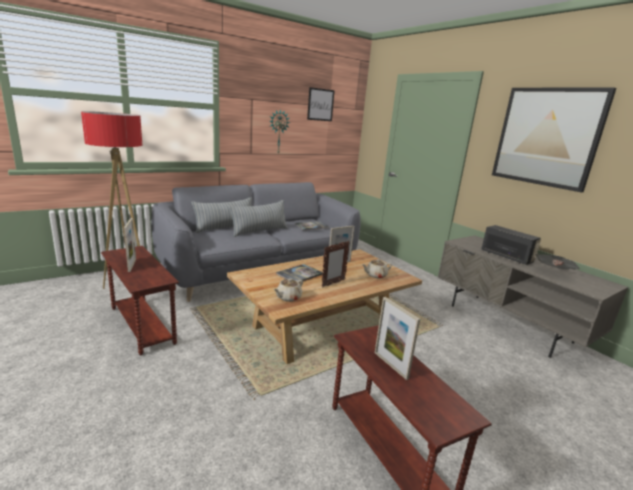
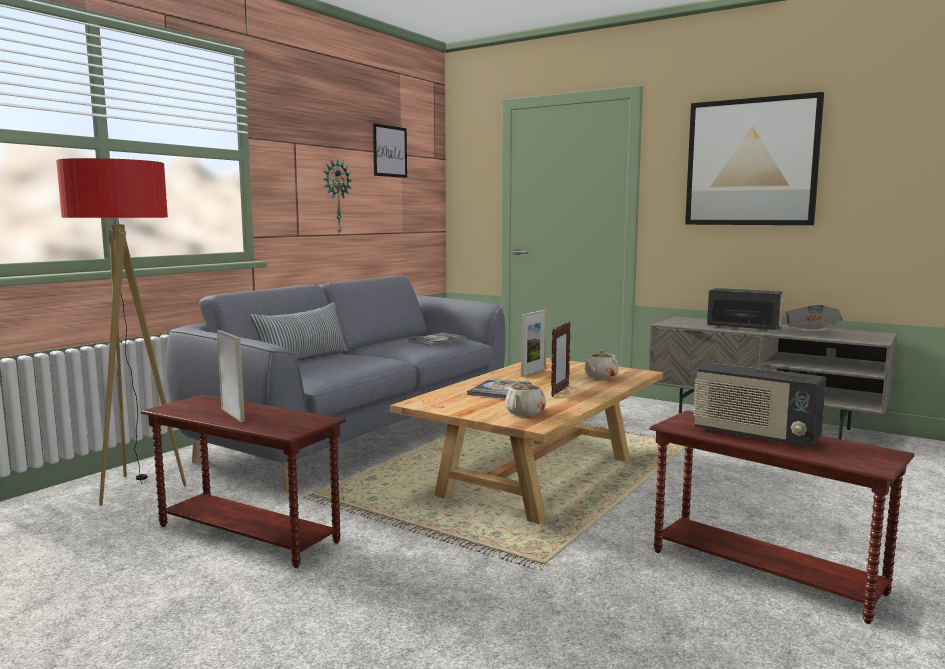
camera: 20 degrees left, 10 degrees down
pillow [228,200,288,237] -> none
picture frame [375,297,420,380] -> radio [693,363,826,447]

